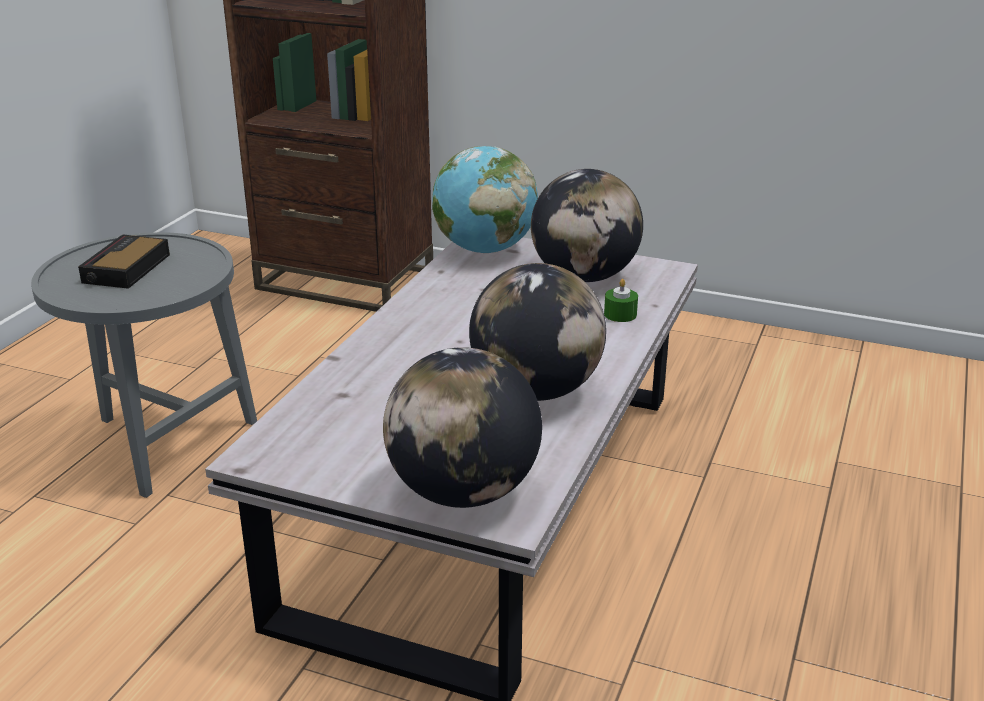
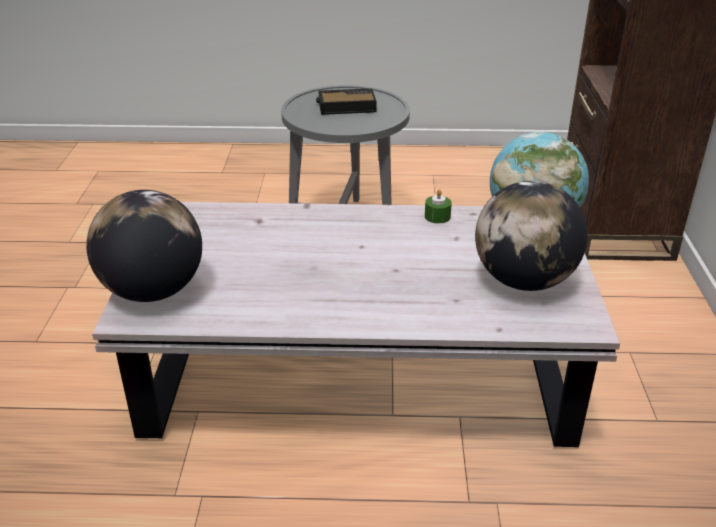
camera: 70 degrees right, 5 degrees up
globe [469,263,606,401] -> none
green candle [604,279,638,322] -> green candle moved to [425,189,452,223]

